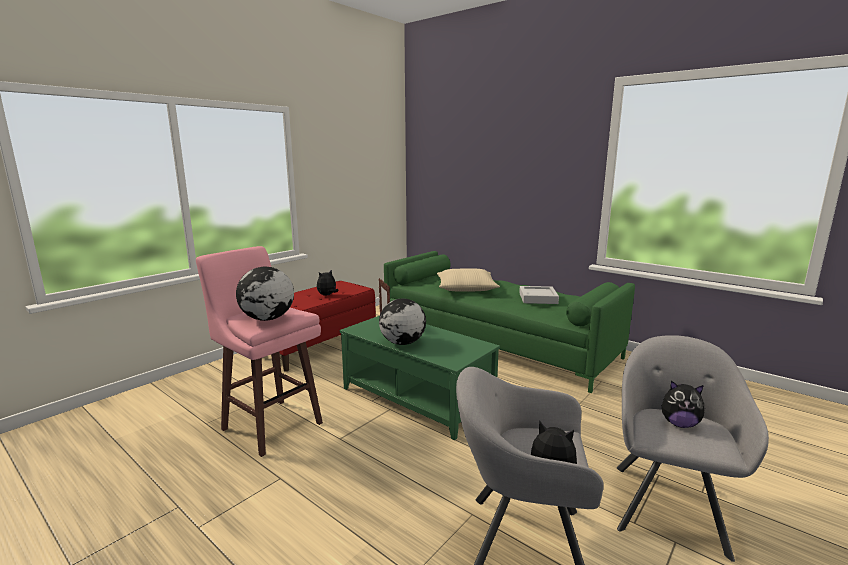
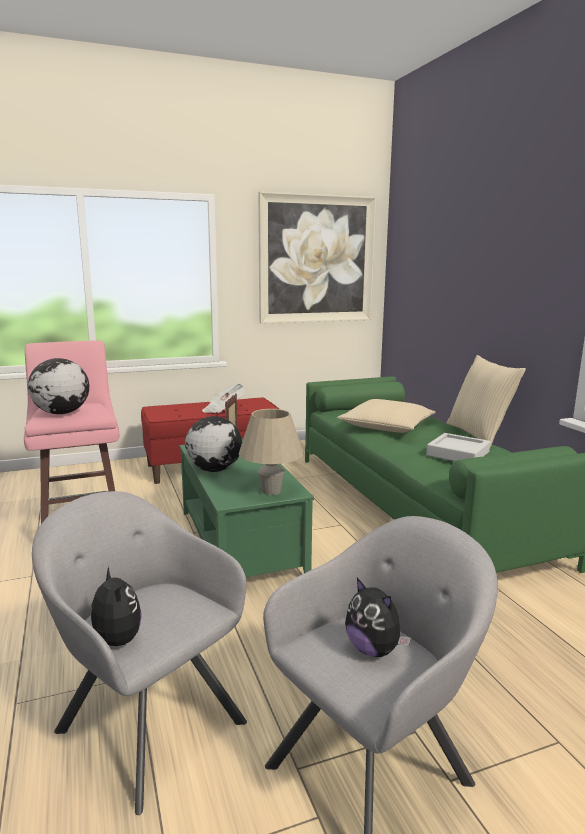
camera: 30 degrees right, 0 degrees up
plush toy [317,270,339,296] -> newspaper [202,383,245,413]
none -> beige table lamp [239,409,303,495]
none -> picture [258,191,376,324]
none -> beige pillow [447,355,526,447]

